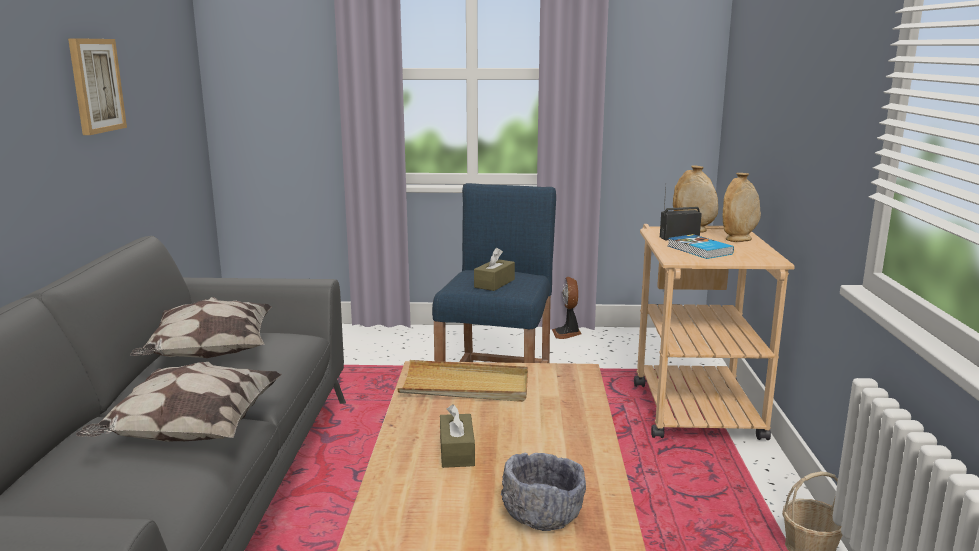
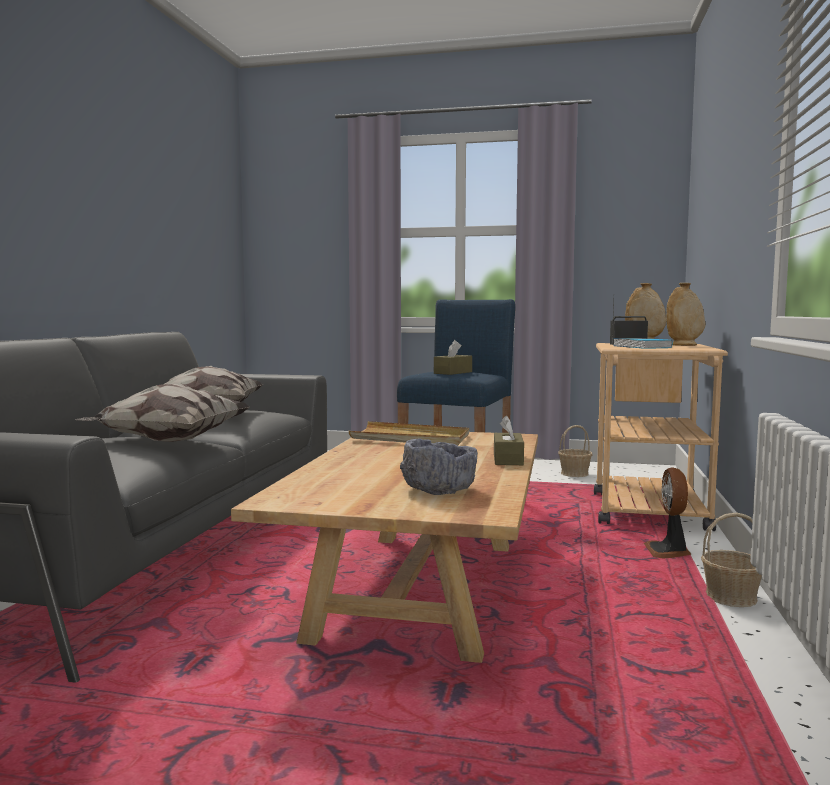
camera: 10 degrees right, 10 degrees down
picture [68,38,127,135] -> none
brown tissue box [440,404,475,468] -> brown tissue box moved to [494,415,524,465]
fan [552,277,582,339] -> fan moved to [644,468,691,558]
none -> basket [558,425,592,477]

